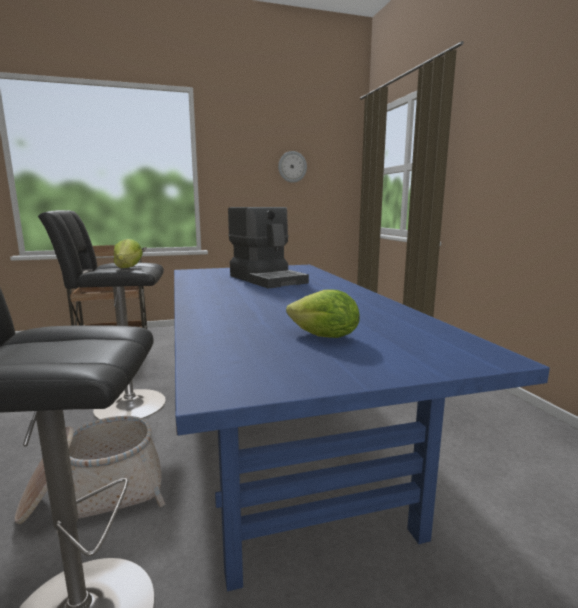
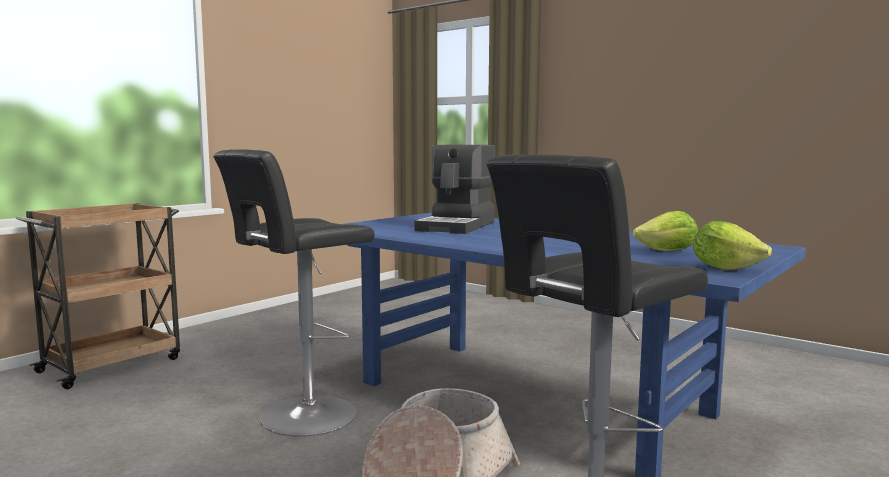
camera: 35 degrees left, 5 degrees down
lettuce [114,239,143,268] -> lettuce moved to [693,221,772,270]
coffee machine [228,207,309,289] -> coffee machine turned 90 degrees clockwise [414,145,495,234]
wall clock [278,151,307,183] -> none

